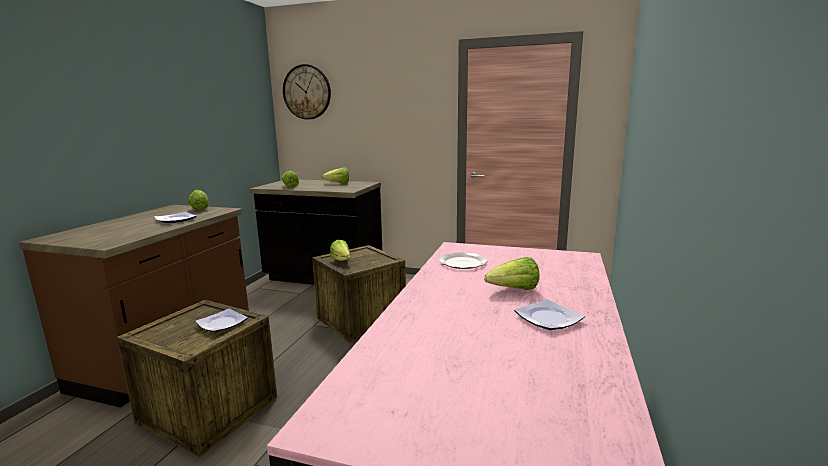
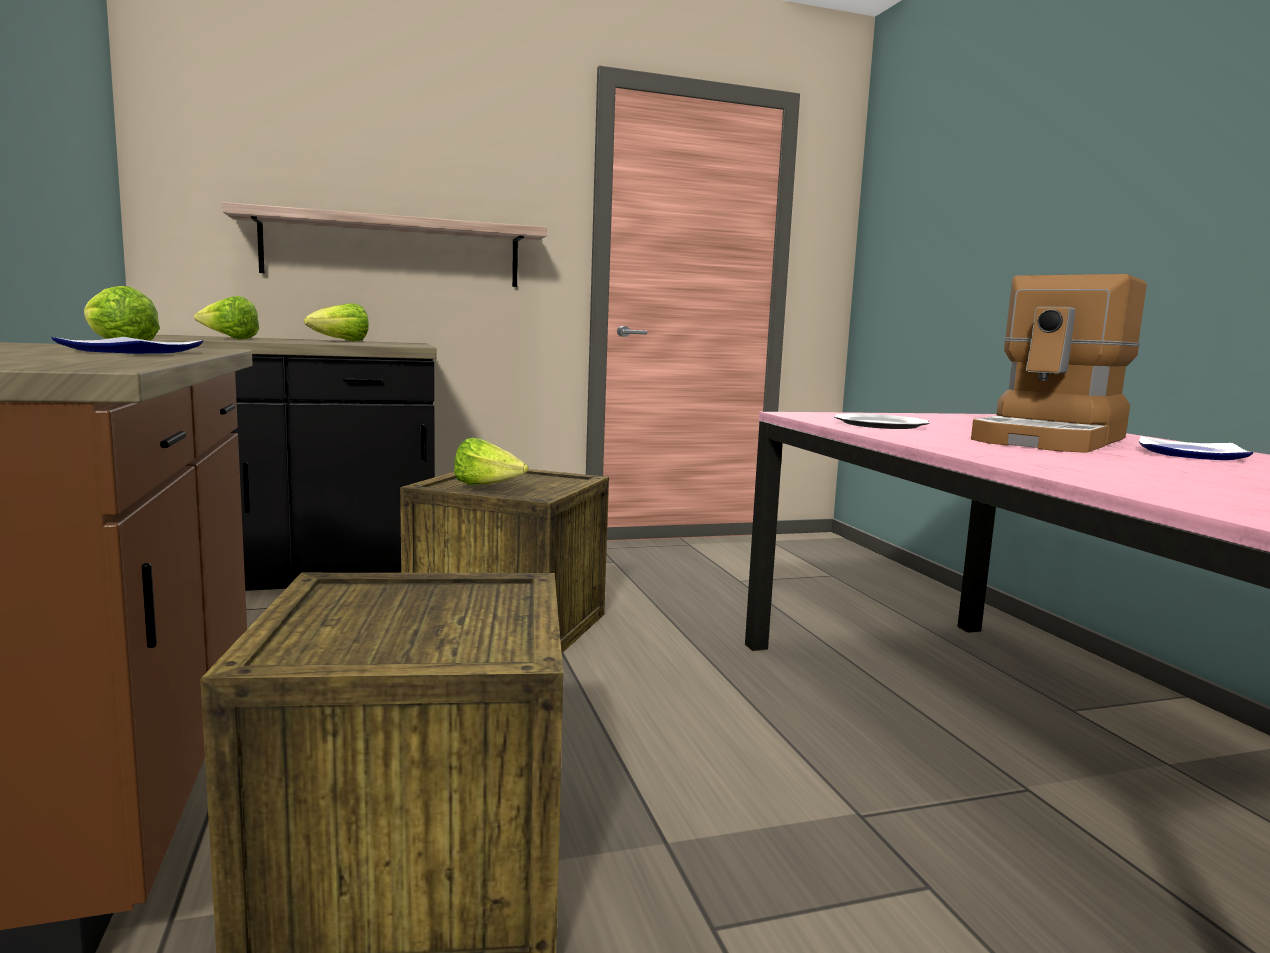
camera: 35 degrees left, 5 degrees down
plate [195,309,248,332] -> none
wall clock [283,64,331,120] -> none
lettuce [484,257,540,290] -> coffee machine [971,274,1147,453]
none -> shelf [222,202,547,287]

